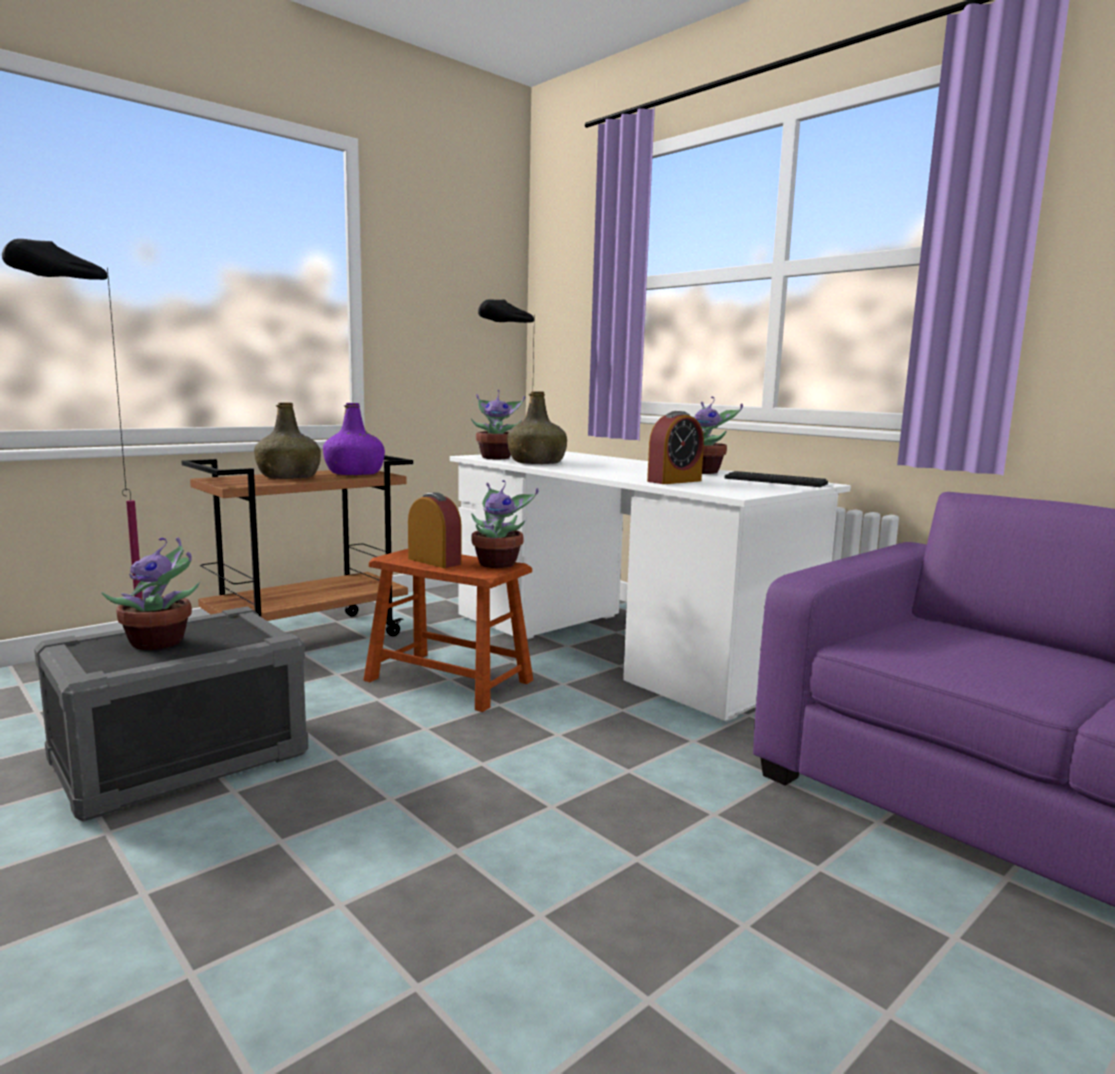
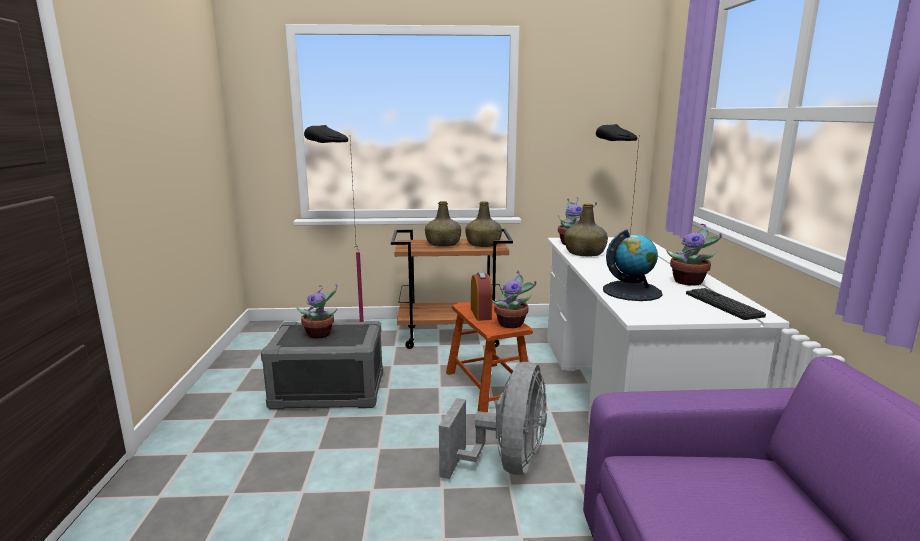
camera: 40 degrees right, 5 degrees up
purple bottle [323,403,385,475] -> green bottle [465,201,502,247]
alarm clock [647,411,704,484] -> globe [603,229,663,301]
none -> grey fan [439,362,547,479]

